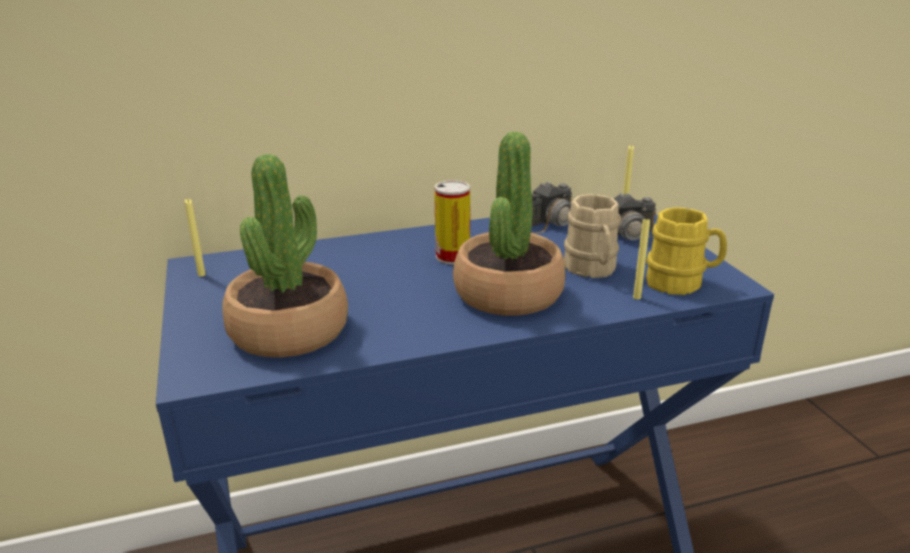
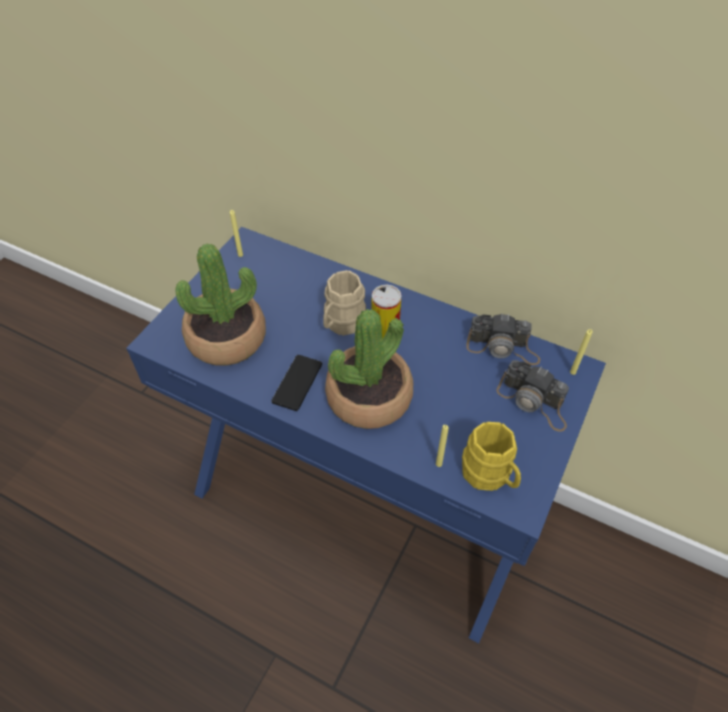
camera: 45 degrees right, 25 degrees up
beige mug [564,194,621,278] -> beige mug moved to [323,270,366,336]
none -> phone [271,355,322,411]

